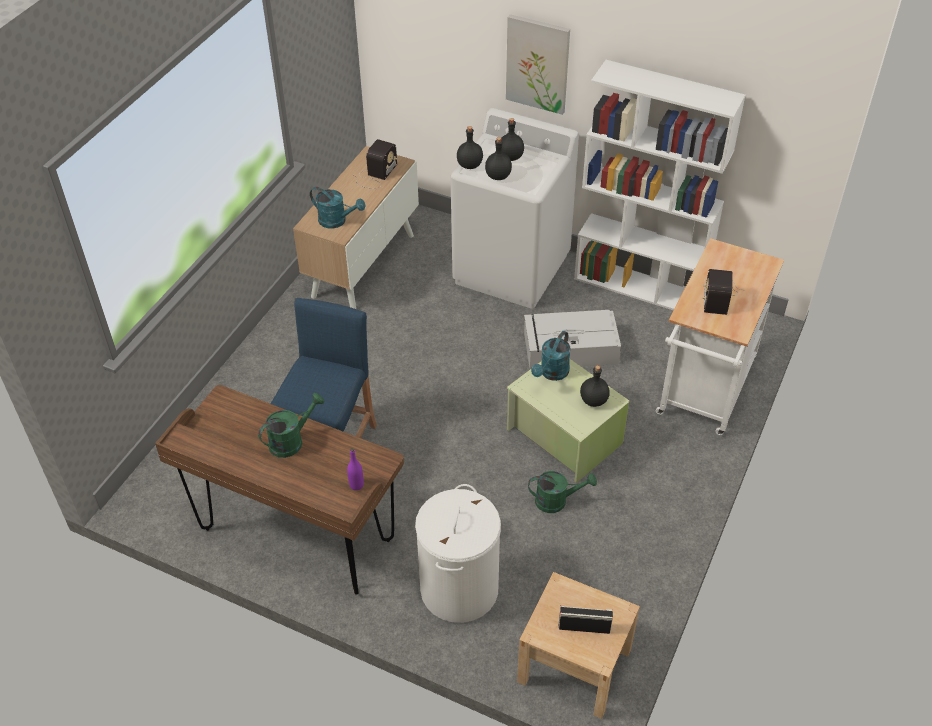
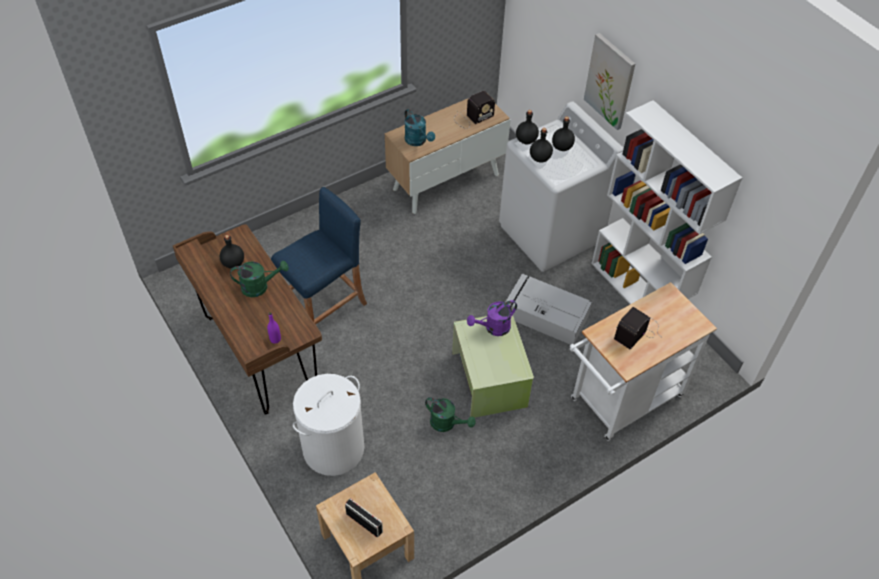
camera: 30 degrees right, 5 degrees up
turquoise watering can [531,331,571,381] -> purple watering can [467,300,517,336]
black bottle [580,365,610,407] -> black bottle moved to [220,235,244,269]

